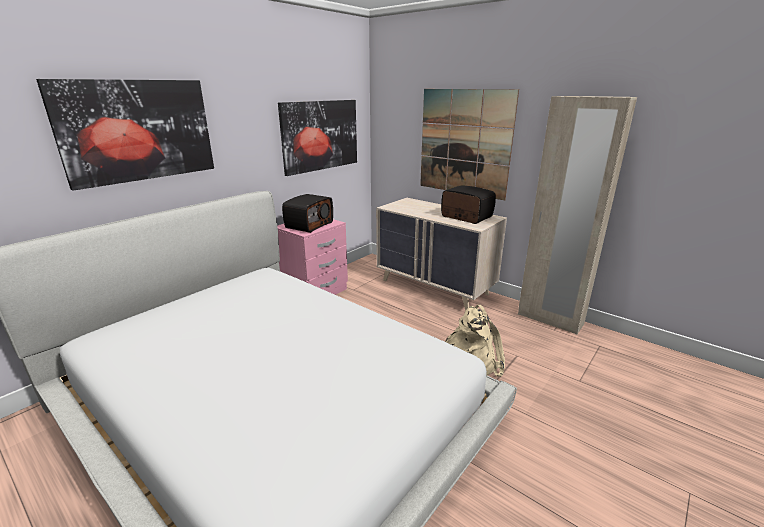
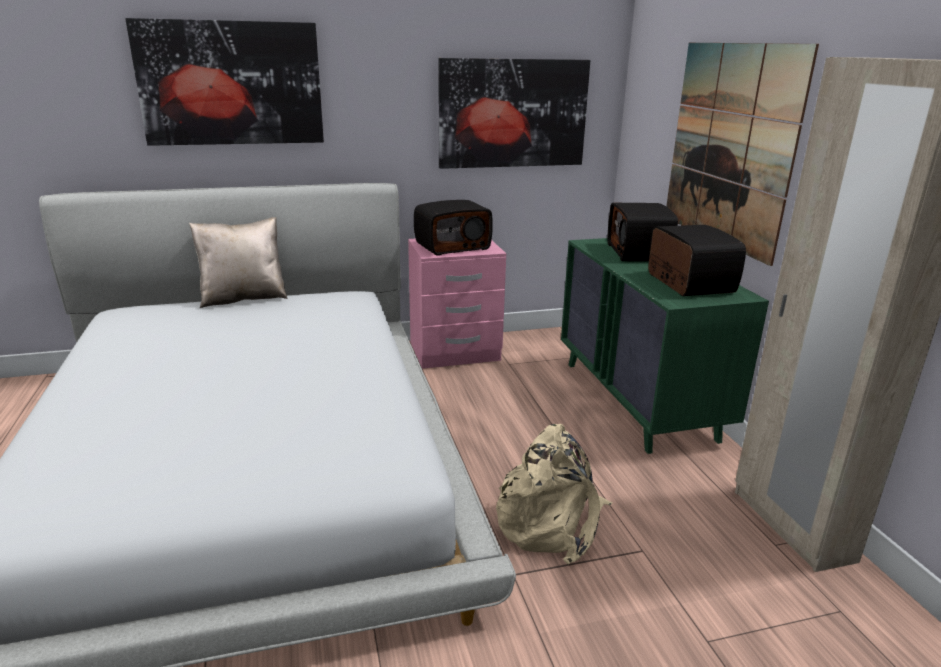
camera: 35 degrees right, 0 degrees up
beige dresser [376,198,507,310] -> green dresser [561,238,769,454]
none -> beige pillow [189,217,288,308]
none -> radio [607,203,678,262]

